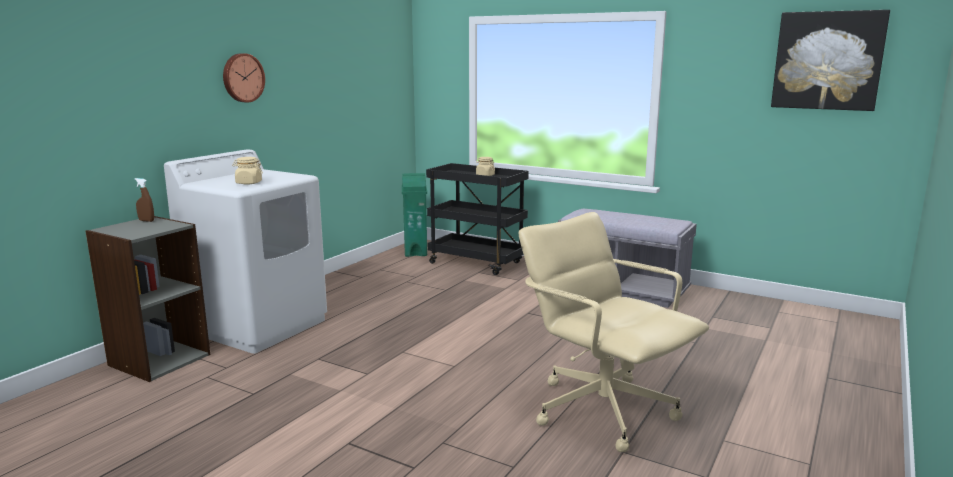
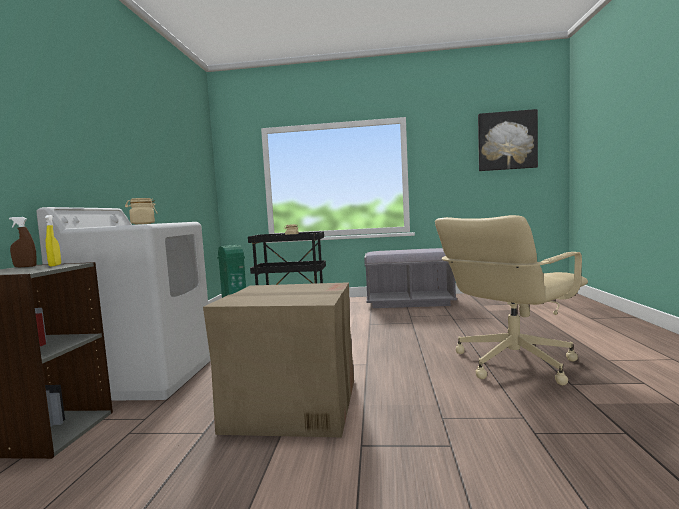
camera: 25 degrees left, 10 degrees down
wall clock [223,53,265,103] -> none
beige office chair [519,212,709,452] -> beige office chair turned 60 degrees counterclockwise [435,215,588,385]
none -> yellow spray bottle [45,215,61,266]
none -> cardboard box [203,282,354,437]

